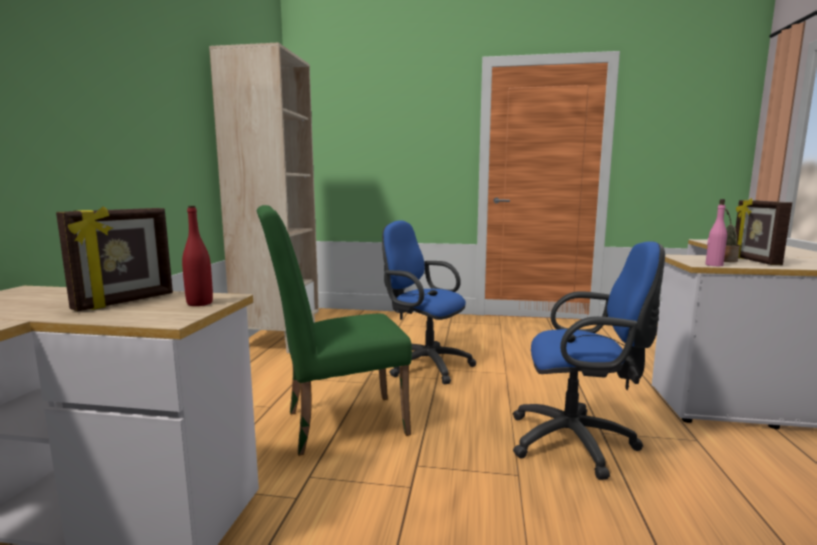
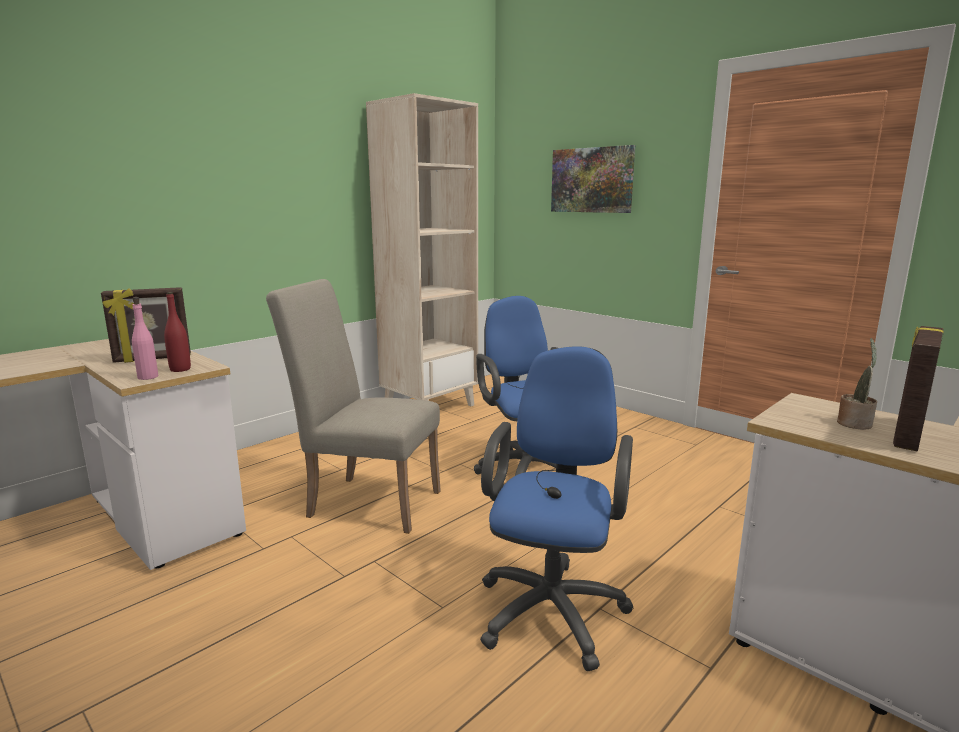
camera: 35 degrees right, 5 degrees up
green chair [257,205,412,456] -> beige chair [266,279,441,534]
blue office chair [513,241,665,480] -> blue office chair turned 120 degrees counterclockwise [480,346,634,671]
pink bottle [705,199,727,266] -> pink bottle moved to [132,297,159,380]
none -> picture [551,145,635,213]

